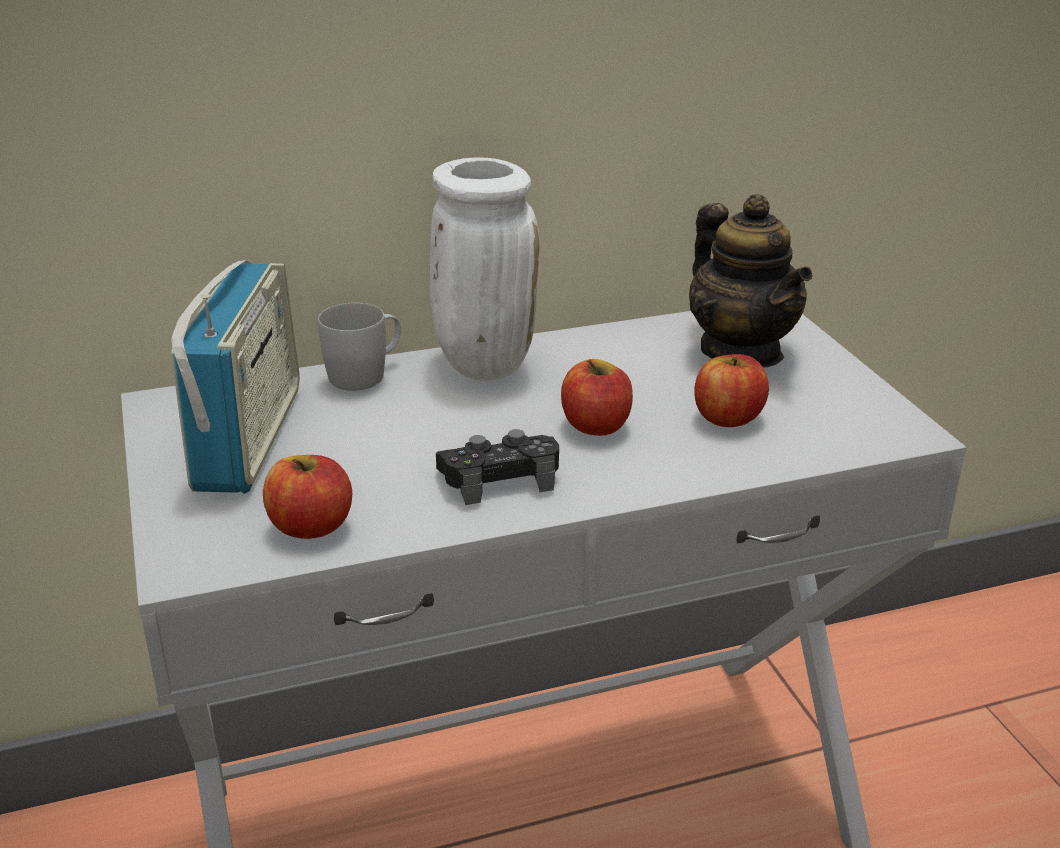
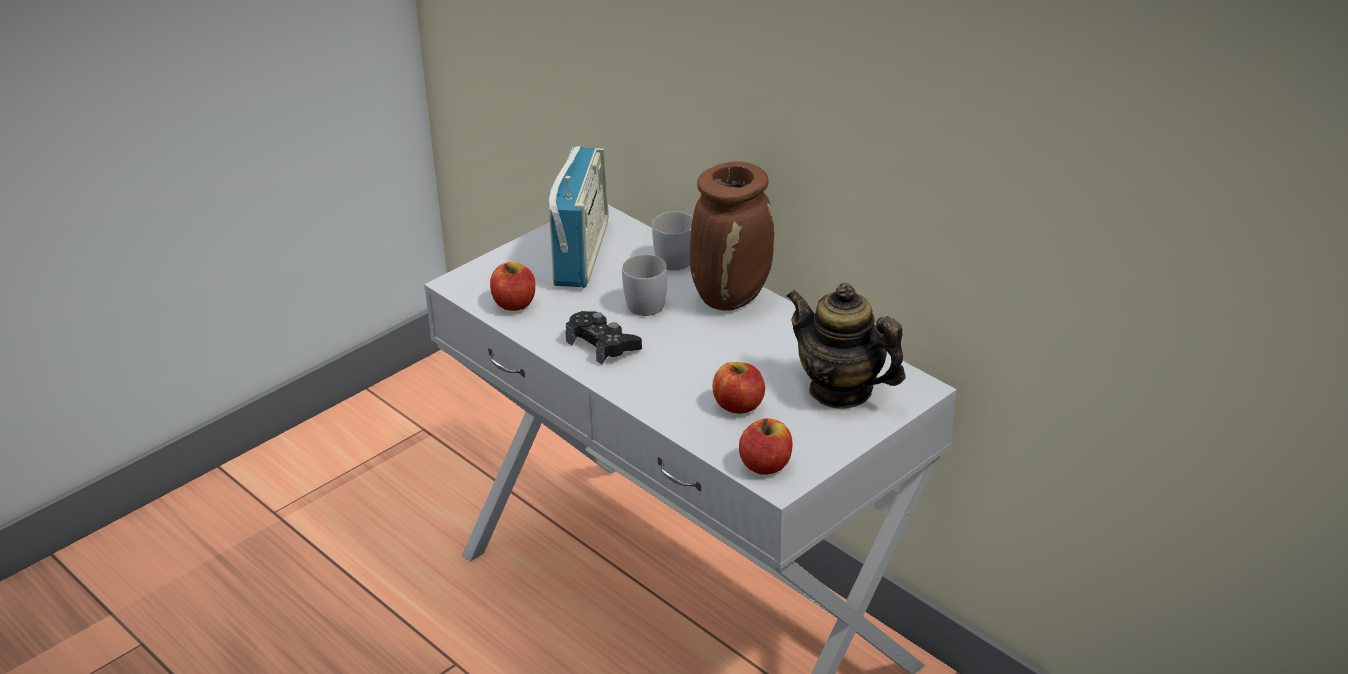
camera: 65 degrees right, 5 degrees up
radio [171,260,300,494] -> radio turned 60 degrees counterclockwise [549,146,608,288]
white vase [430,158,540,381] -> brown vase [690,162,774,311]
apple [561,359,633,436] -> apple moved to [739,418,792,475]
teapot [689,194,813,368] -> teapot turned 90 degrees clockwise [786,283,906,409]
none -> white mug [622,255,667,316]

